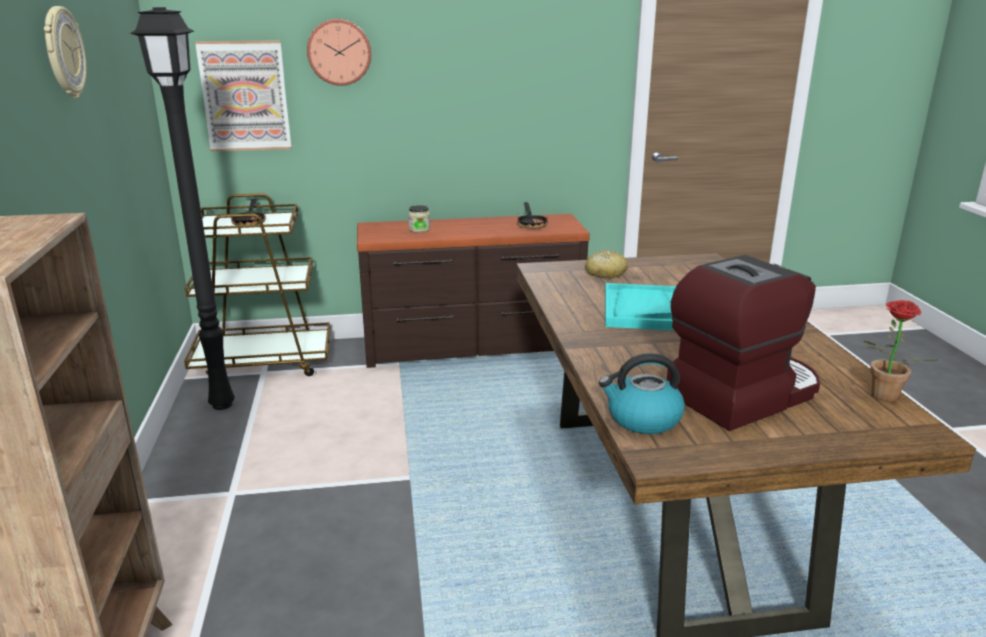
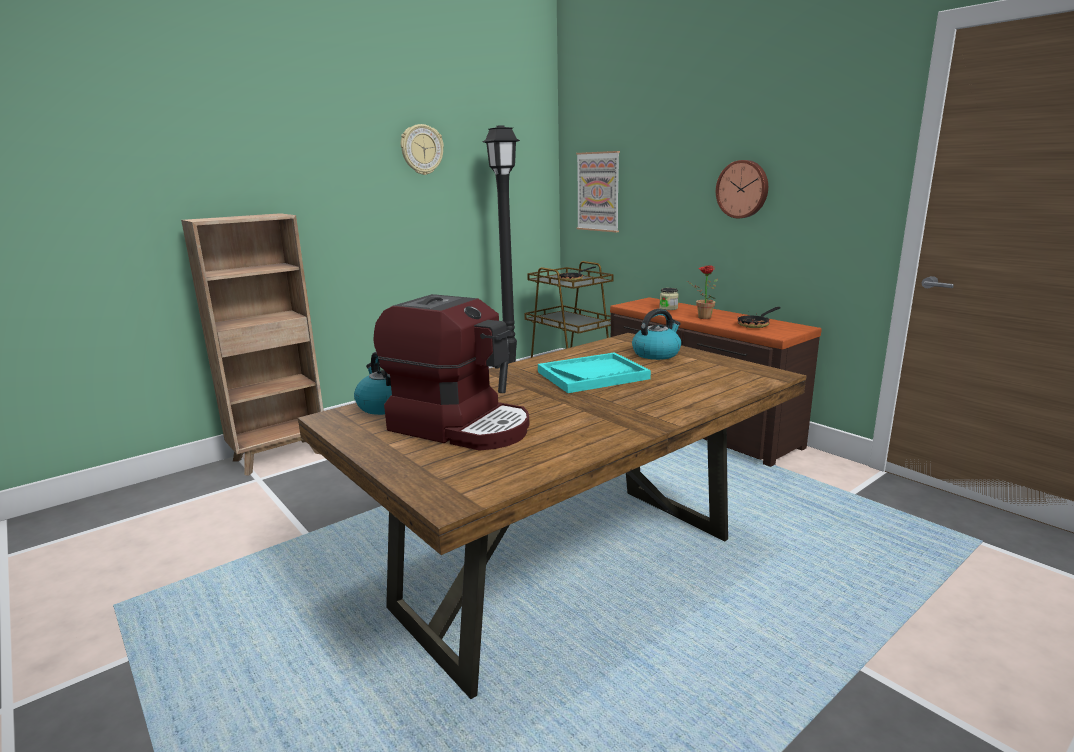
camera: 60 degrees right, 5 degrees down
wall clock [307,19,371,86] -> wall clock moved to [716,160,768,219]
bread [585,250,628,279] -> kettle [632,309,681,360]
potted plant [864,300,936,402] -> potted plant moved to [687,265,718,319]

